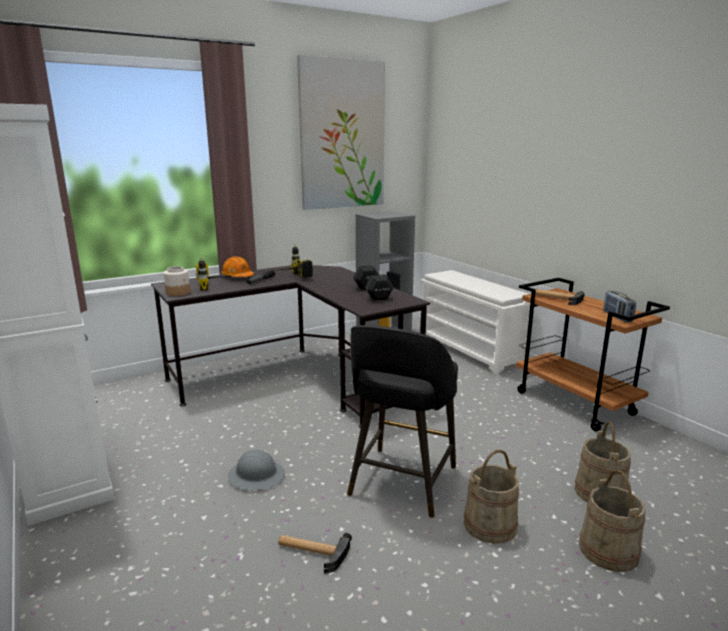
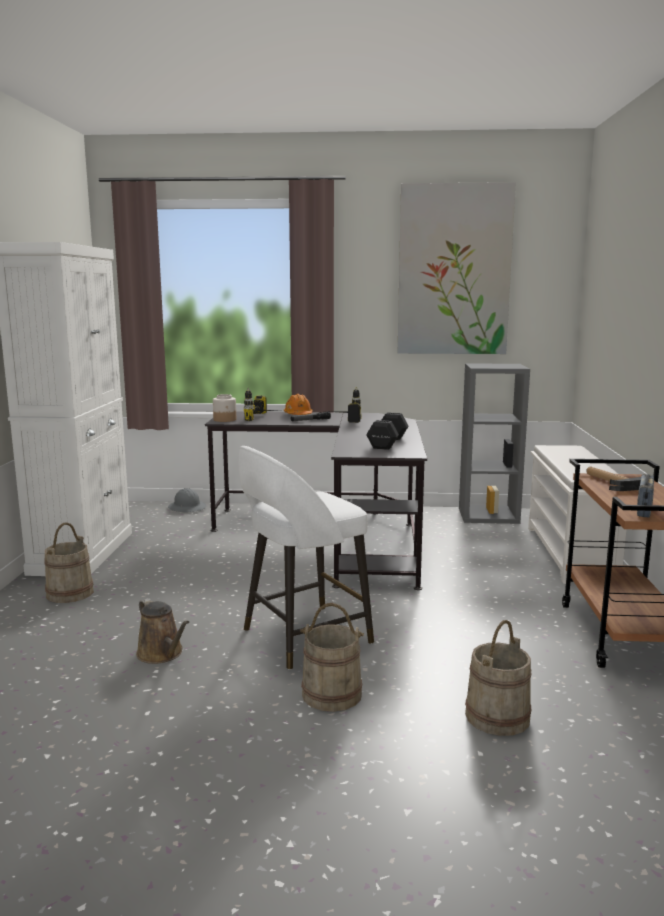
camera: 35 degrees right, 5 degrees down
grey hard hat [228,450,285,490] -> grey hard hat moved to [168,488,206,512]
hammer [279,533,352,574] -> brown watering can [136,598,189,664]
black stool [347,325,458,518] -> white stool [239,446,374,670]
beige bucket [579,470,646,572] -> beige bucket moved to [44,523,94,603]

